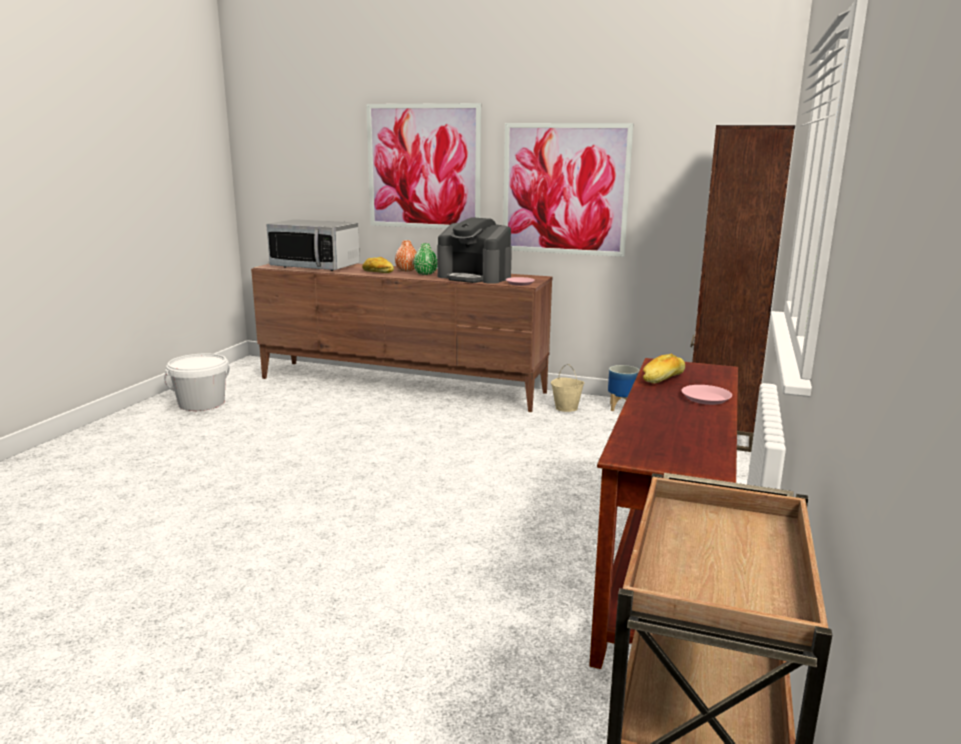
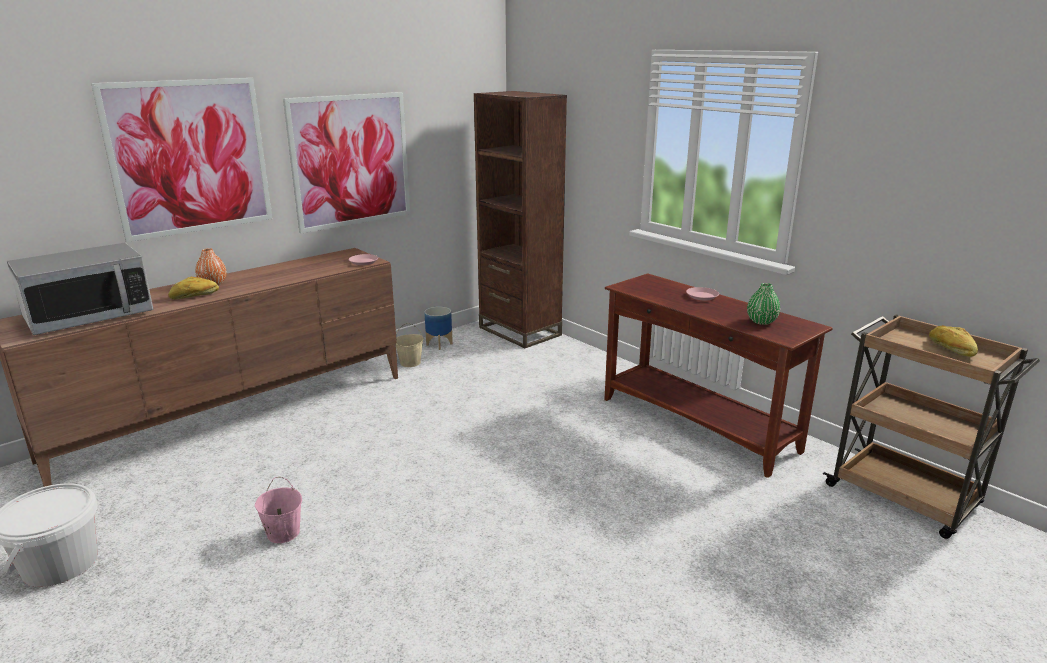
camera: 60 degrees left, 5 degrees up
green vase [413,243,437,275] -> green vase moved to [747,283,780,325]
coffee machine [437,218,512,284] -> none
bread [643,353,685,384] -> bread moved to [929,325,978,357]
none -> pink bucket [255,477,302,543]

